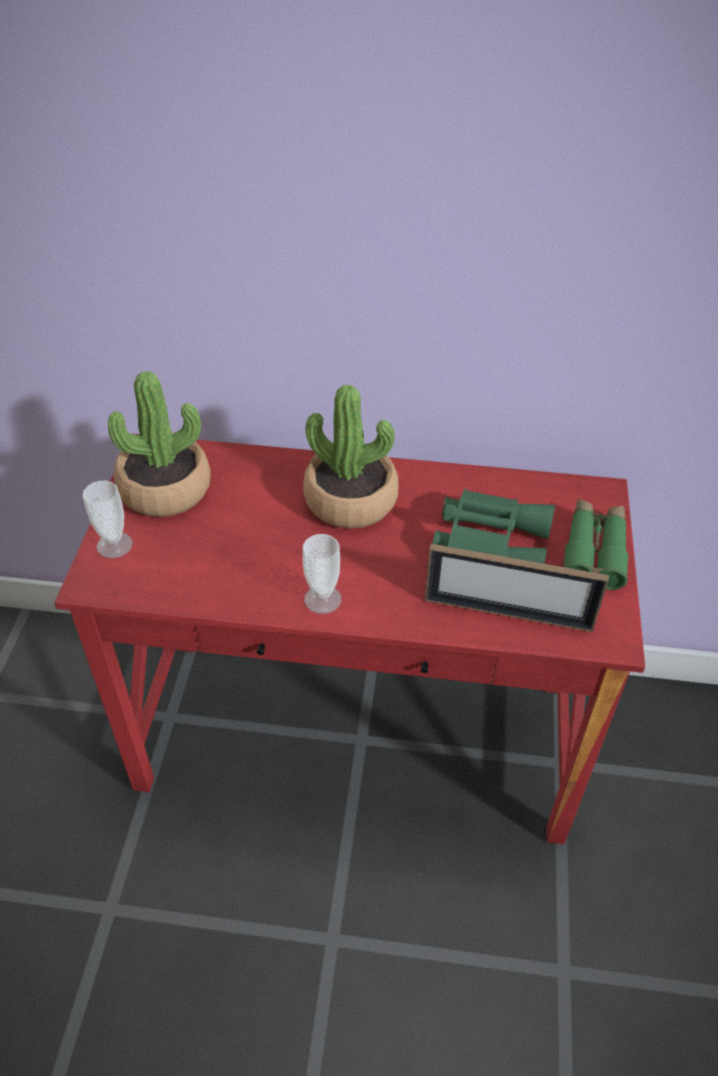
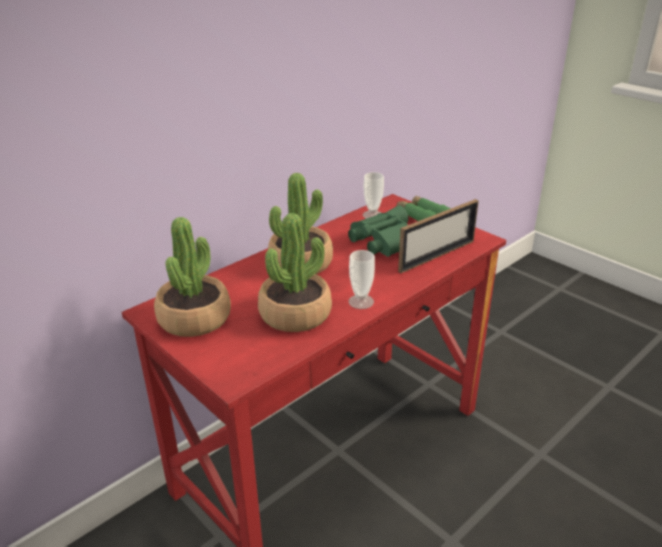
camera: 50 degrees left, 15 degrees down
cup [82,481,133,558] -> cup moved to [363,172,384,219]
none -> potted plant [258,213,332,332]

